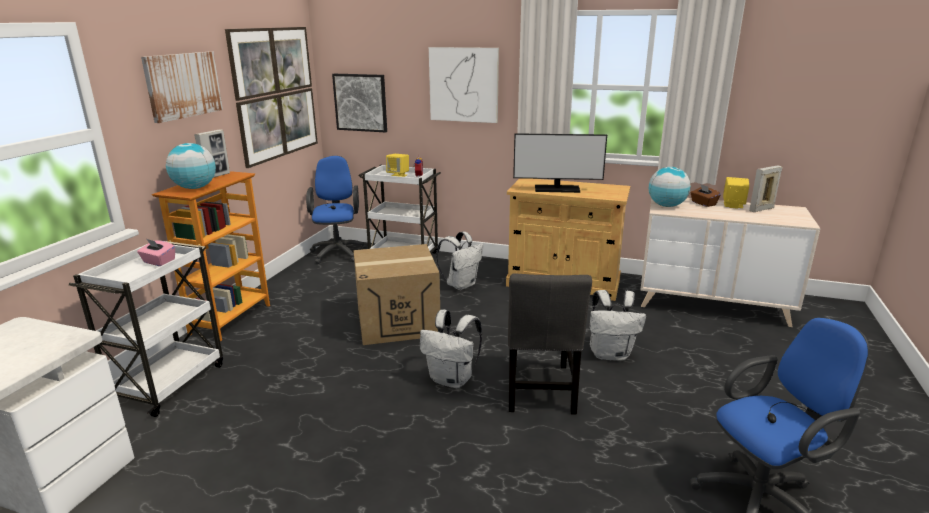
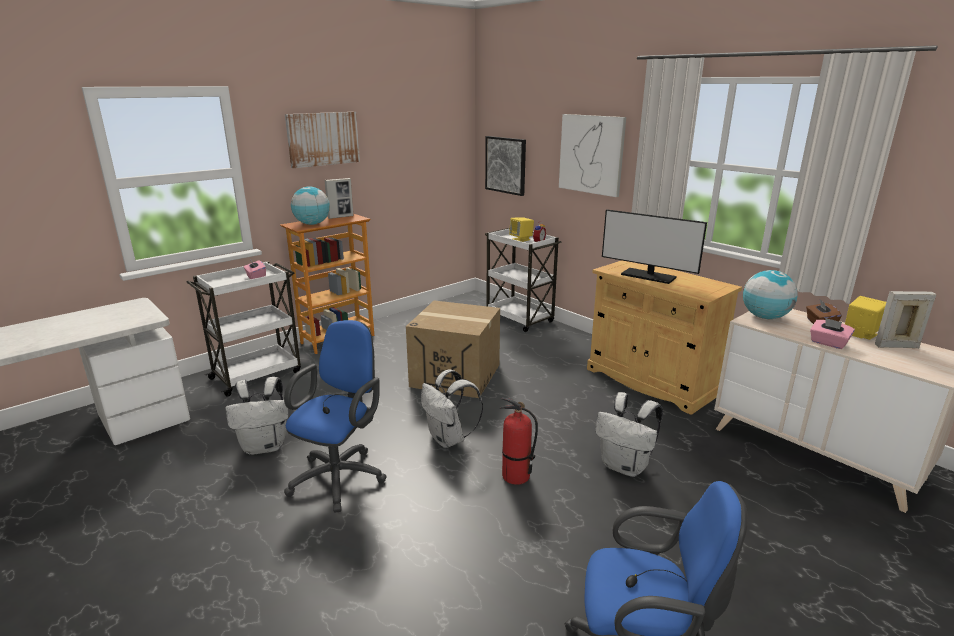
camera: 30 degrees right, 0 degrees up
picture [225,27,318,168] -> none
blue office chair [306,156,367,264] -> blue office chair moved to [284,320,387,513]
white backpack [436,231,483,290] -> white backpack moved to [226,377,289,455]
grey chair [508,273,592,414] -> fire extinguisher [500,397,538,485]
none -> pink tissue box [810,318,855,349]

